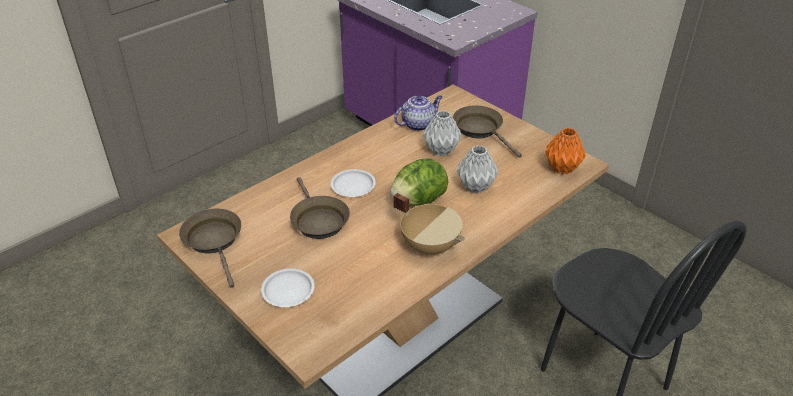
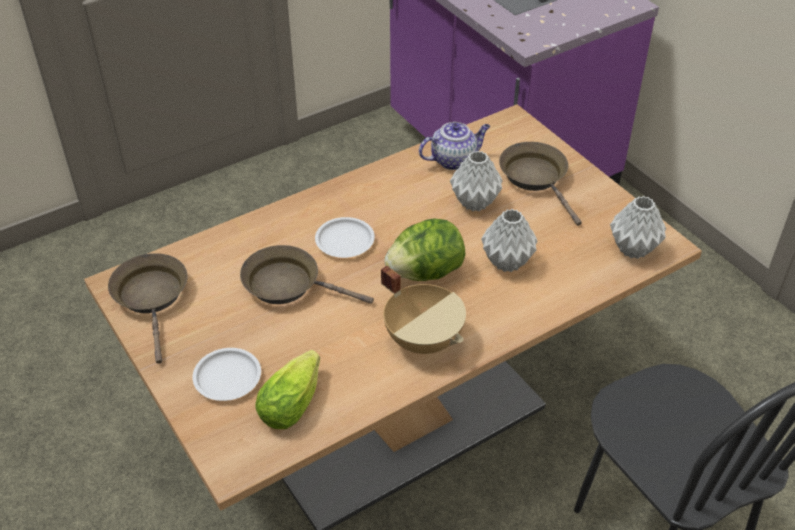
camera: 10 degrees right, 5 degrees up
brown frying pan [290,177,350,239] -> brown frying pan turned 120 degrees clockwise [240,245,374,304]
orange vase [545,128,586,175] -> grey vase [610,196,666,259]
none -> lettuce [255,350,320,429]

